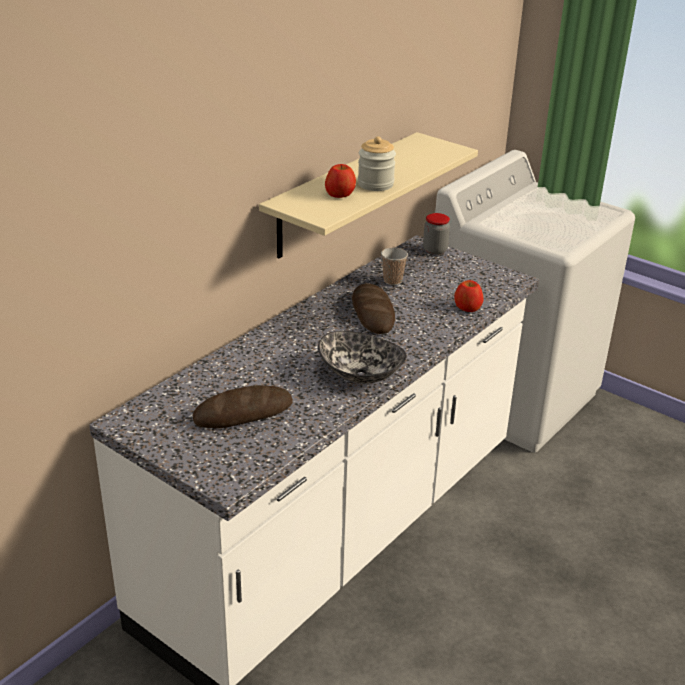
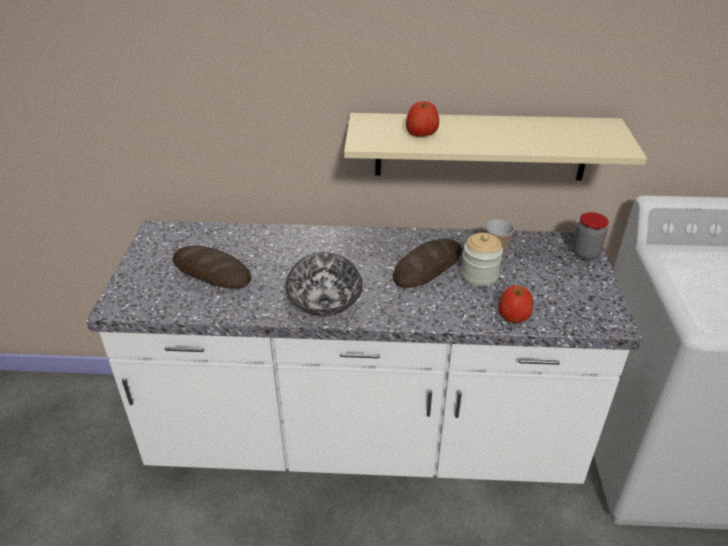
camera: 55 degrees right, 5 degrees up
jar [358,136,396,191] -> jar moved to [461,233,503,287]

